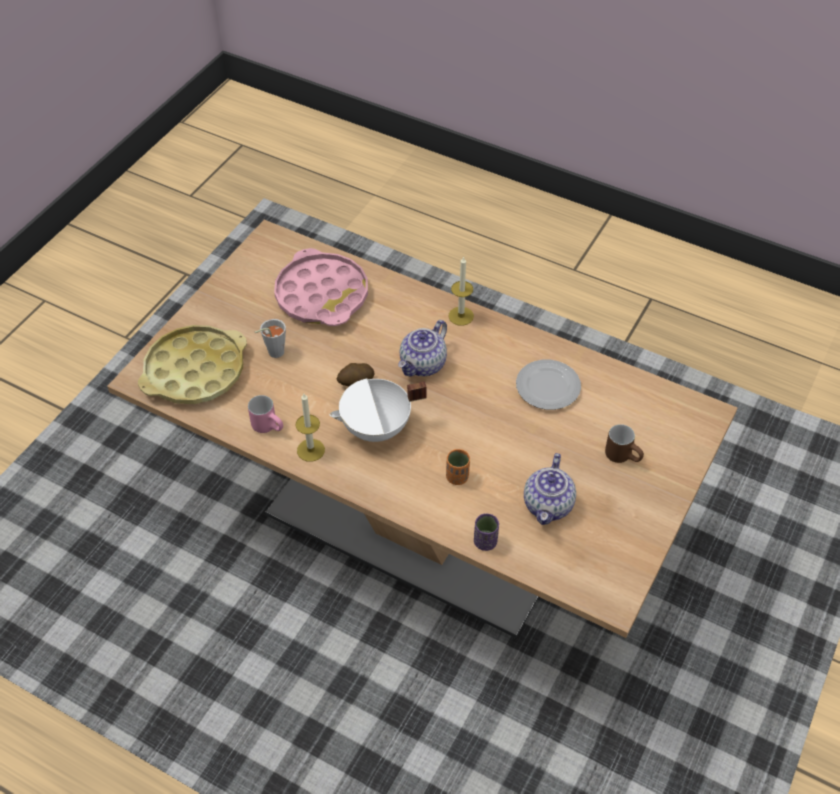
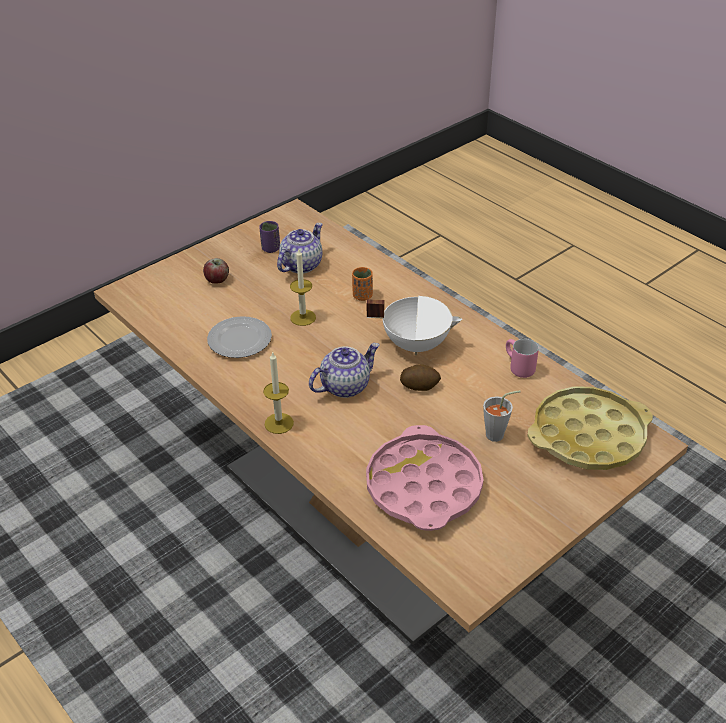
camera: 160 degrees left, 10 degrees down
candle [296,394,325,462] -> candle moved to [290,249,316,326]
purple cup [474,514,499,551] -> purple cup moved to [259,221,280,253]
brown mug [605,424,644,463] -> apple [203,258,229,284]

